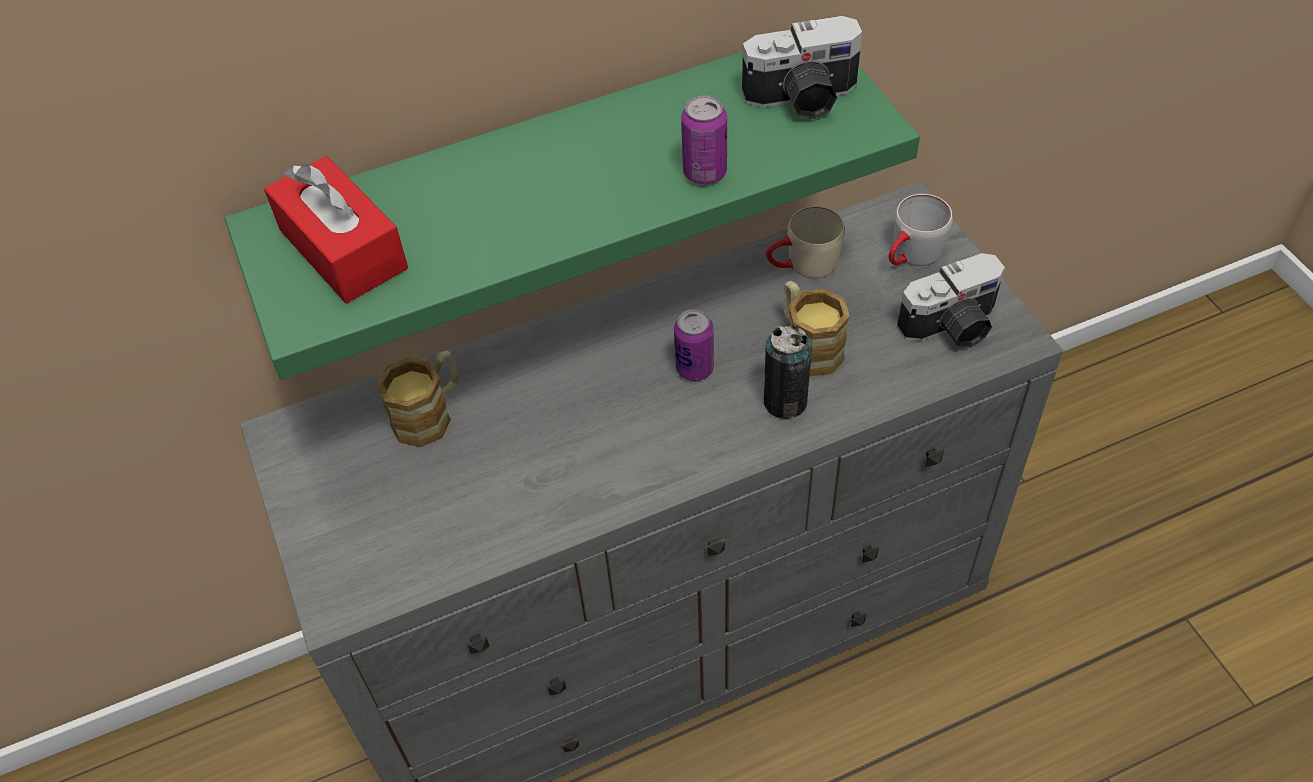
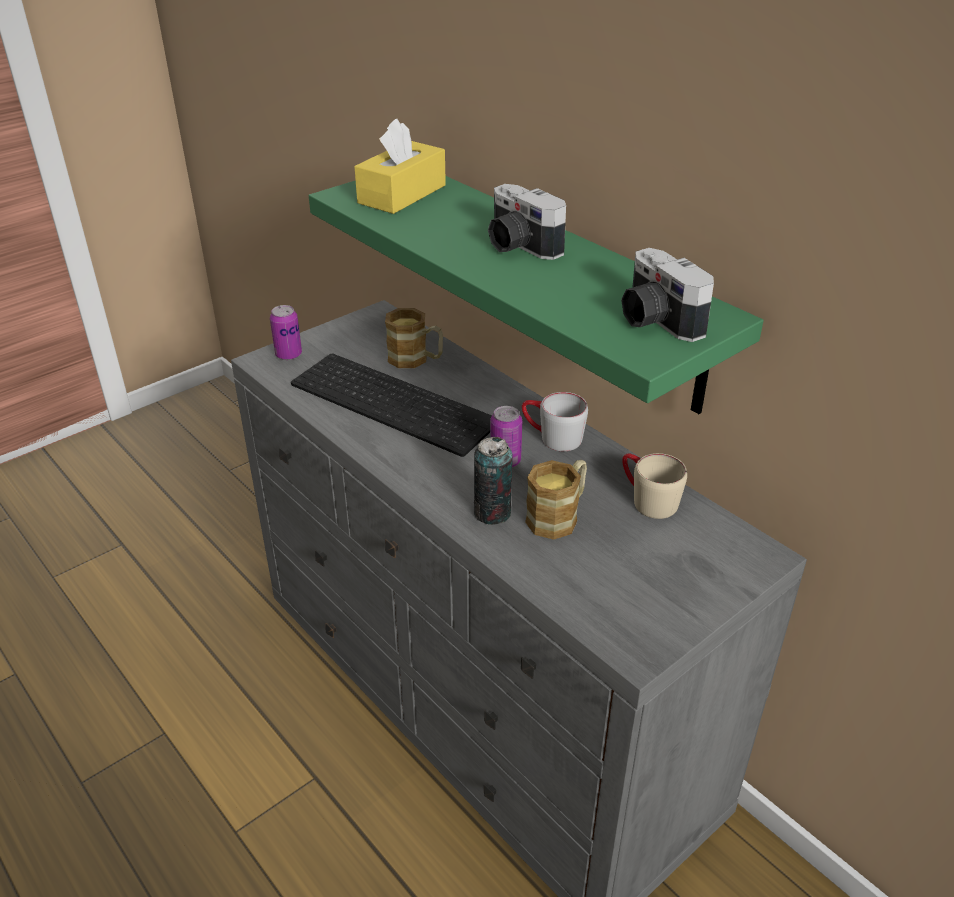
camera: 70 degrees right, 15 degrees down
red tissue box [264,156,408,303] -> yellow tissue box [354,119,446,214]
can [681,95,727,184] -> can moved to [270,305,302,360]
grey mug [889,194,953,266] -> grey mug moved to [522,392,588,451]
camera [897,253,1005,348] -> camera moved to [488,184,566,260]
none -> keyboard [291,354,492,457]

